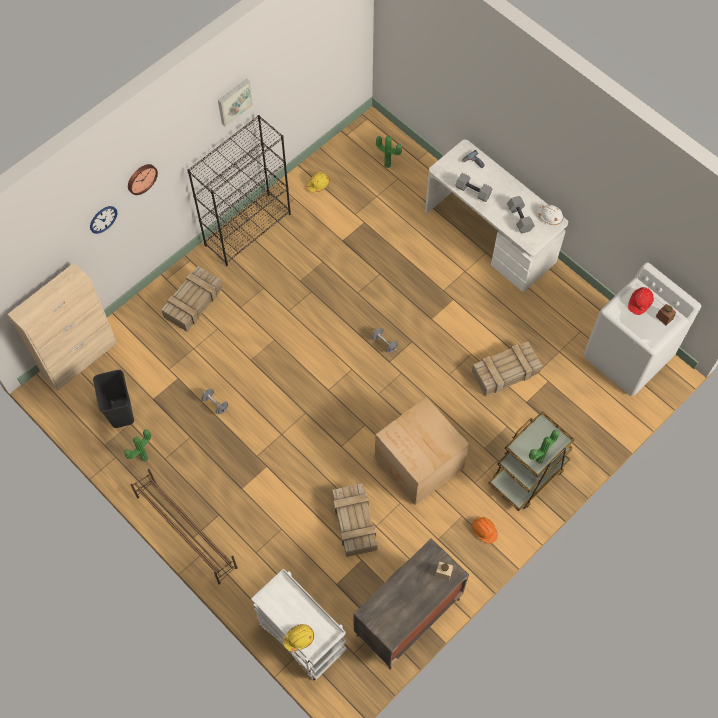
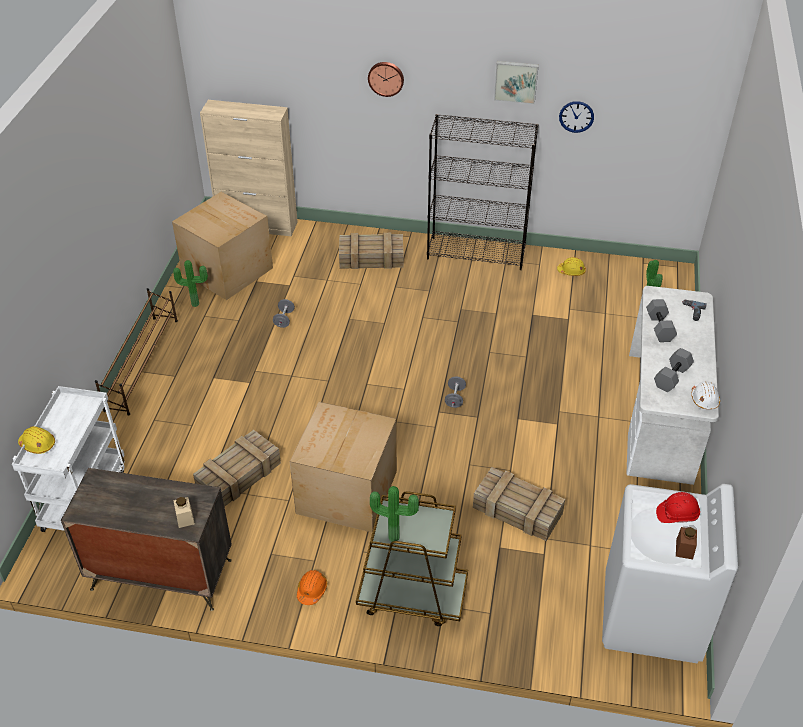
camera: 55 degrees right, 20 degrees down
wall clock [90,206,118,234] -> wall clock moved to [559,101,594,133]
black trash can [93,370,134,428] -> cardboard box [172,192,273,300]

